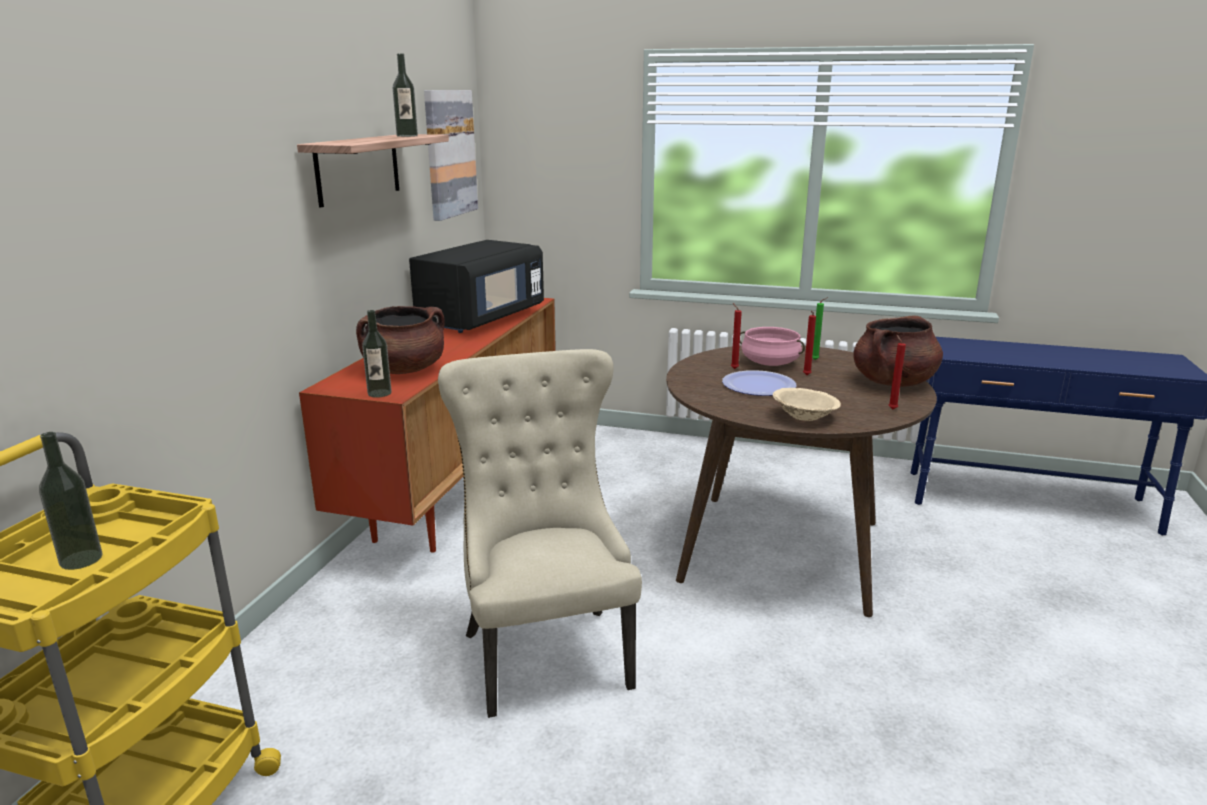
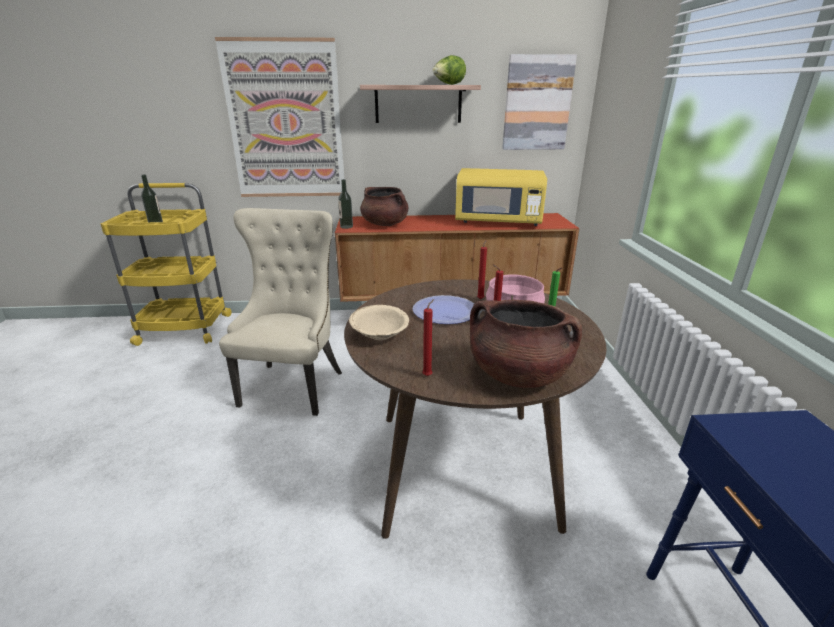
camera: 70 degrees right, 5 degrees up
bottle [393,54,418,137] -> lettuce [432,55,466,85]
black microwave [409,240,544,333] -> yellow microwave [455,168,547,226]
beige chair [438,349,642,718] -> beige chair turned 45 degrees counterclockwise [219,208,342,416]
none -> picture [215,37,344,197]

